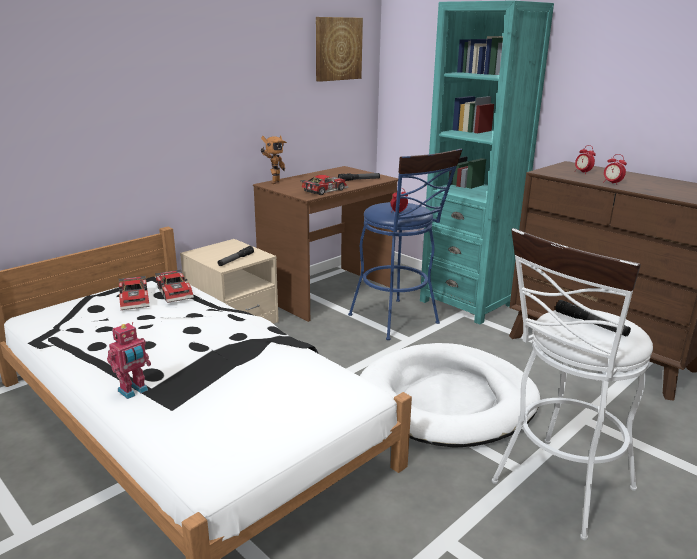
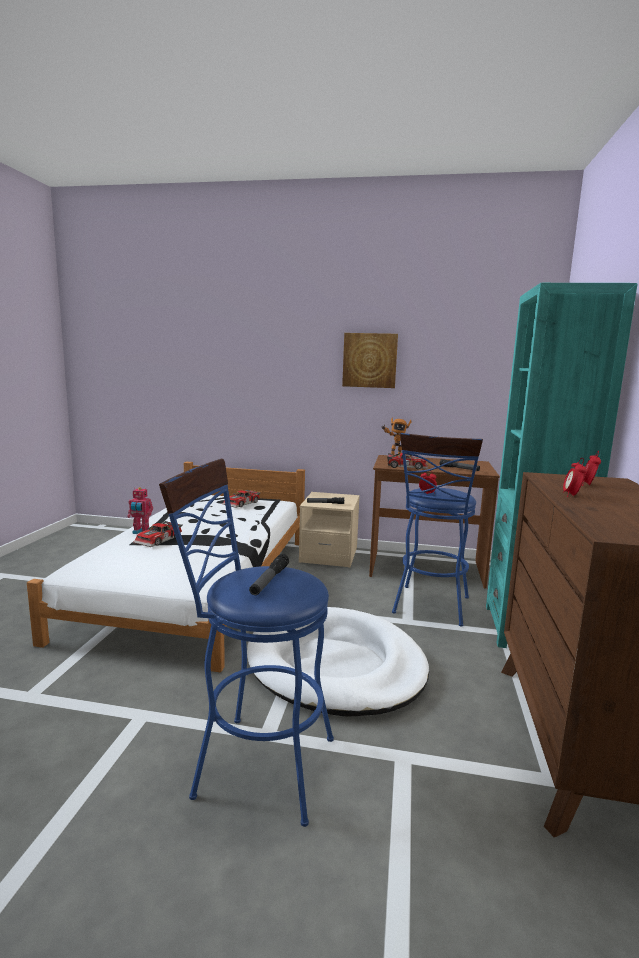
camera: 55 degrees right, 10 degrees down
toy car [155,269,194,303] -> toy car moved to [133,521,183,547]
picture [316,17,363,82] -> picture moved to [342,333,398,388]
white stool [492,228,653,540] -> blue stool [159,459,334,827]

